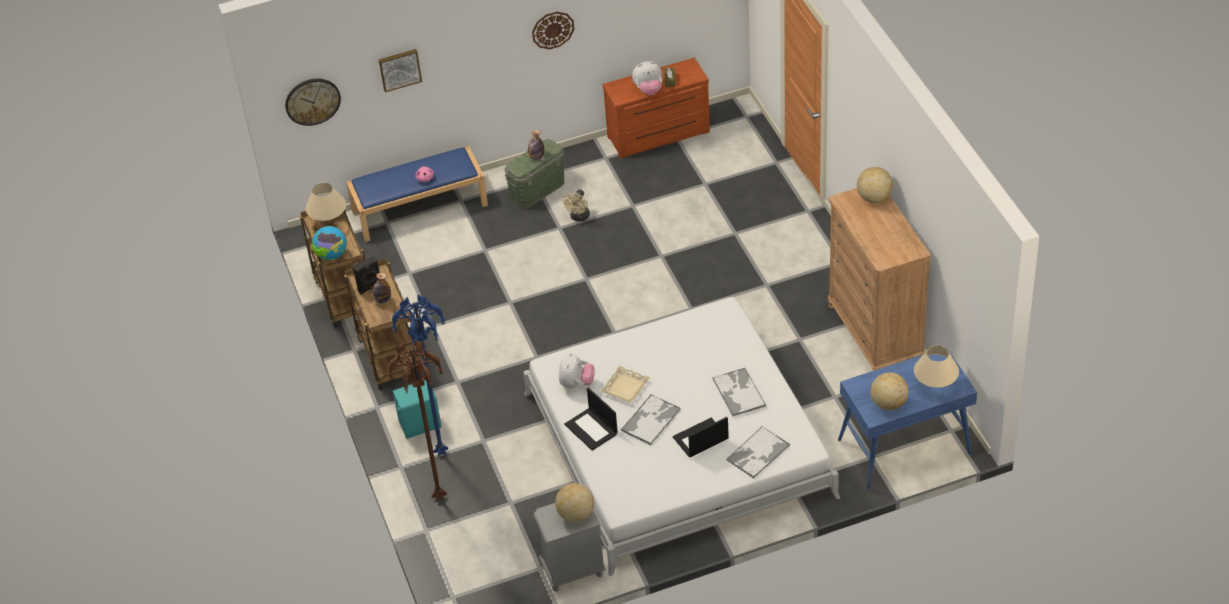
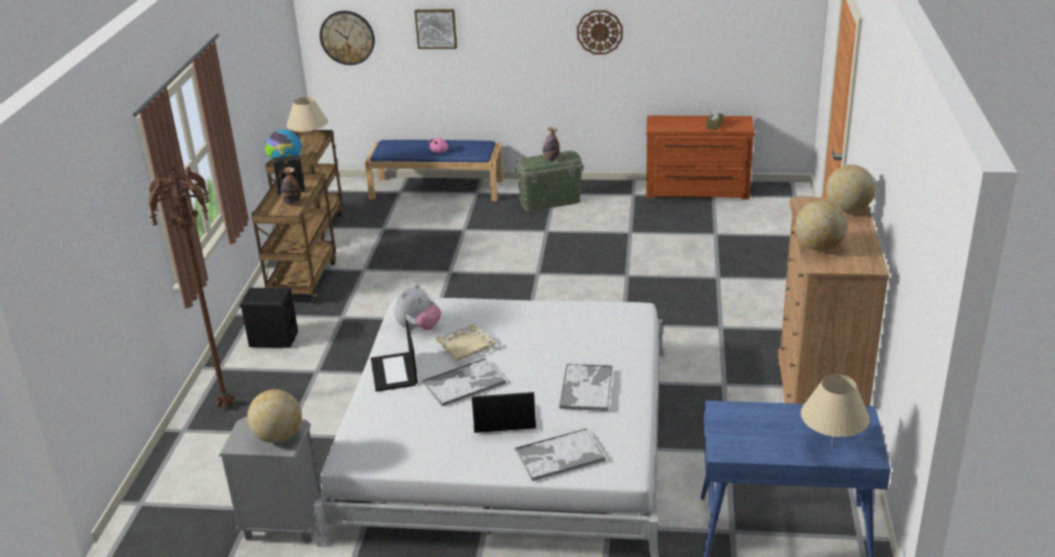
camera: 25 degrees right, 15 degrees down
blue floor lamp [391,295,448,456] -> none
turquoise speaker [393,380,442,439] -> black speaker [239,288,298,348]
beige fan [563,190,590,221] -> none
plush toy [632,61,662,95] -> none
globe [870,372,909,410] -> globe moved to [795,200,847,251]

